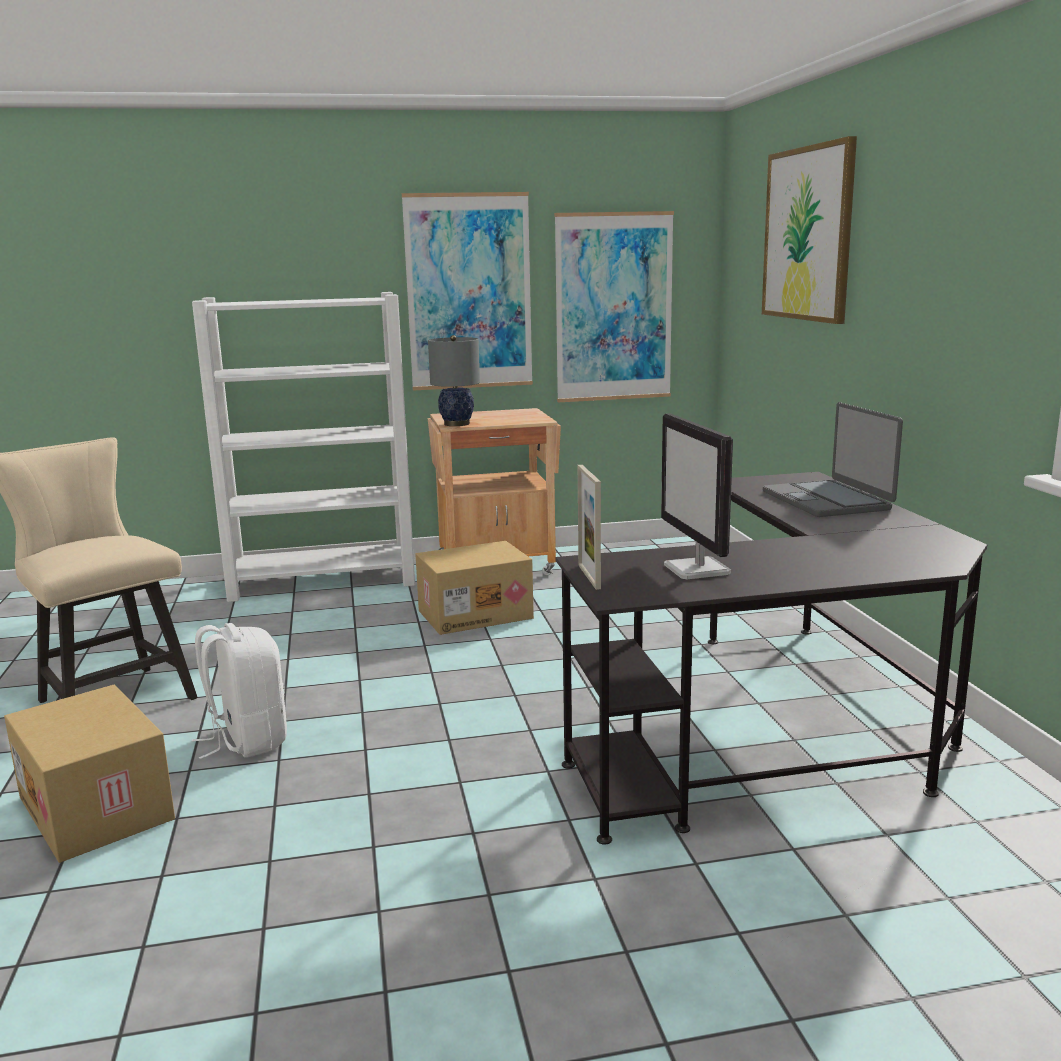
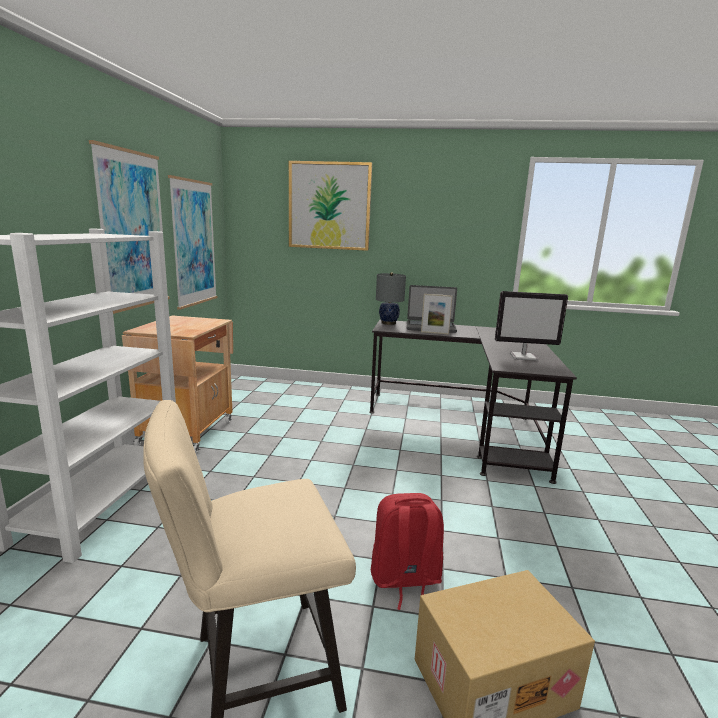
camera: 70 degrees left, 0 degrees up
white backpack [192,623,287,759] -> red backpack [371,493,444,610]
cardboard box [415,541,534,635] -> none
grey table lamp [428,335,480,426] -> grey table lamp moved to [376,272,406,325]
picture frame [578,465,601,590] -> picture frame moved to [421,294,453,335]

